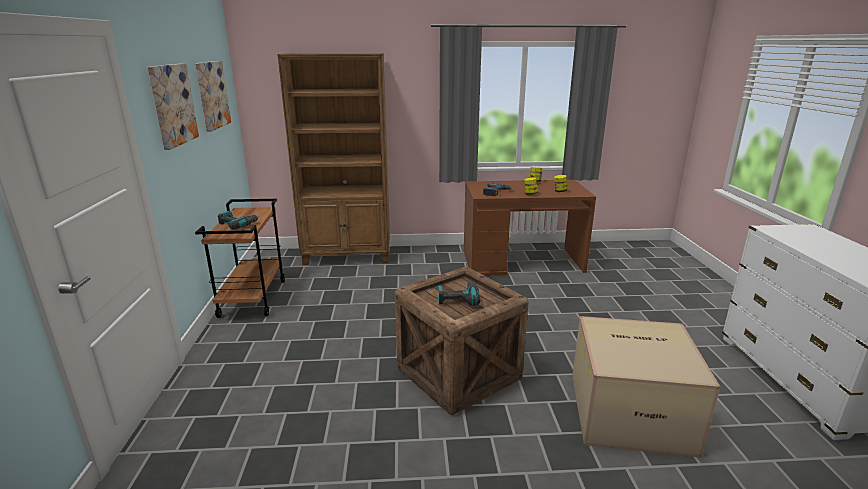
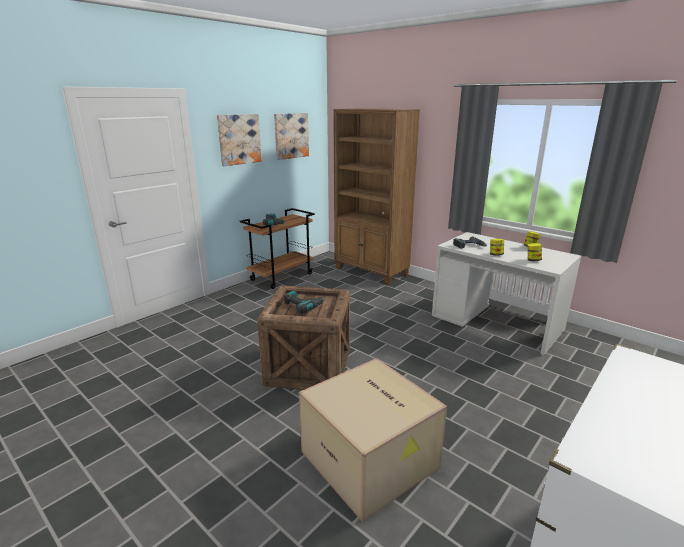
camera: 45 degrees right, 0 degrees up
brown desk [464,180,596,276] -> white desk [432,232,581,355]

